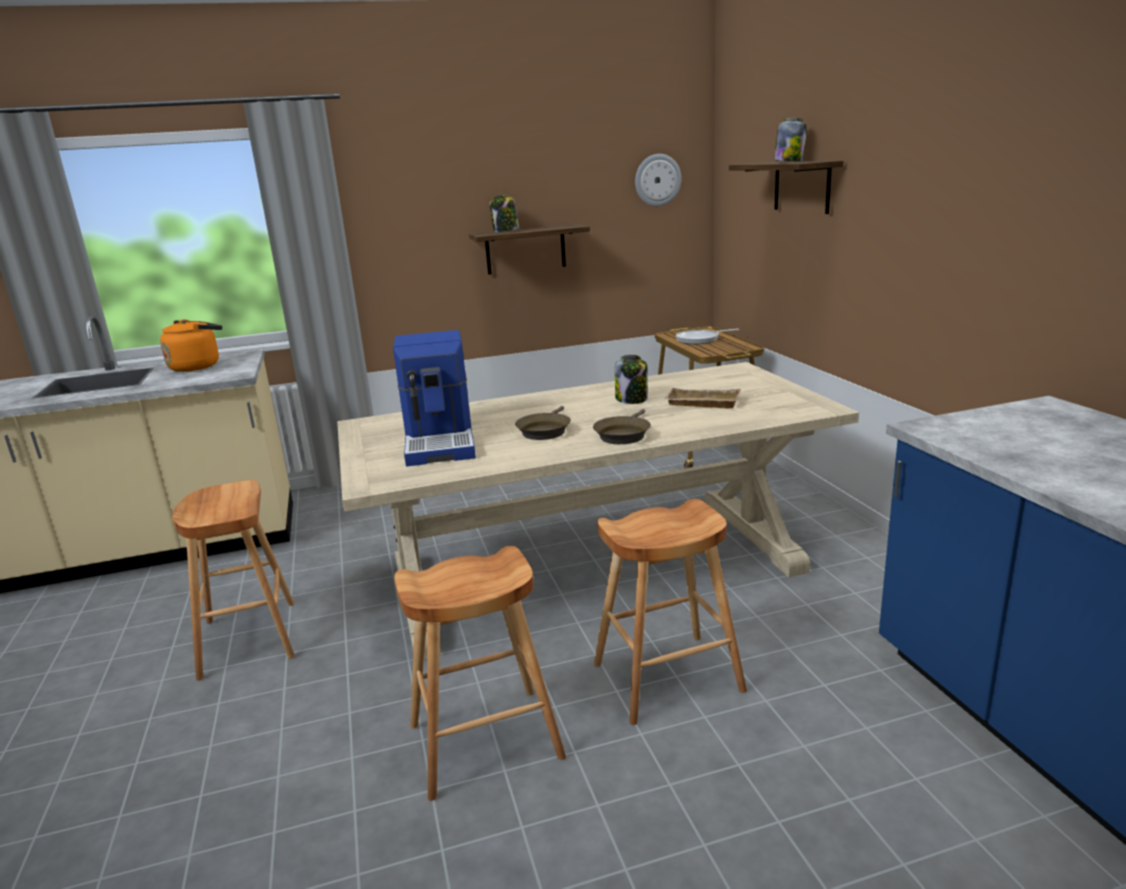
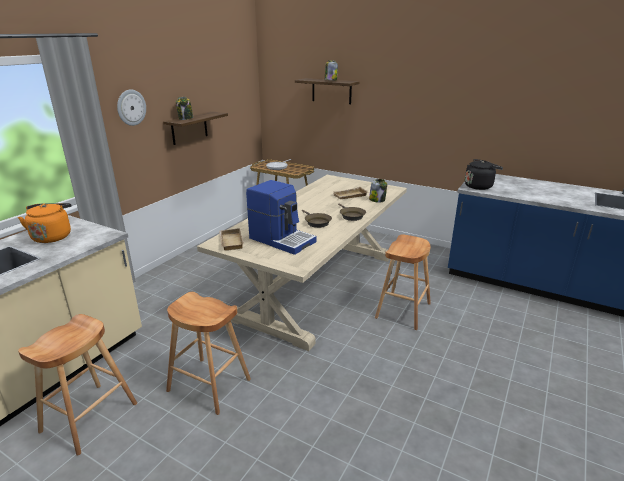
camera: 45 degrees left, 5 degrees up
brown stool [394,546,566,801] -> brown stool moved to [18,314,137,456]
jar [615,355,648,404] -> jar moved to [369,179,387,203]
wall clock [635,154,681,206] -> wall clock moved to [117,89,146,126]
none -> beige tray [219,228,244,251]
none -> black kettle [465,159,503,190]

